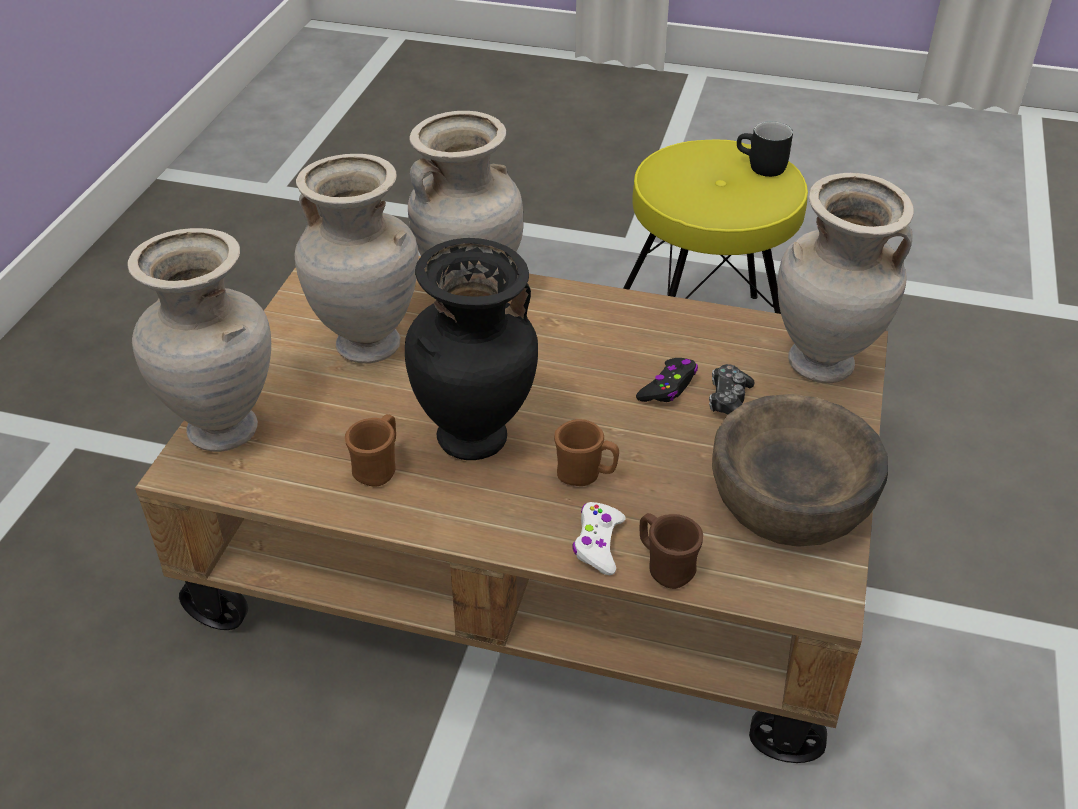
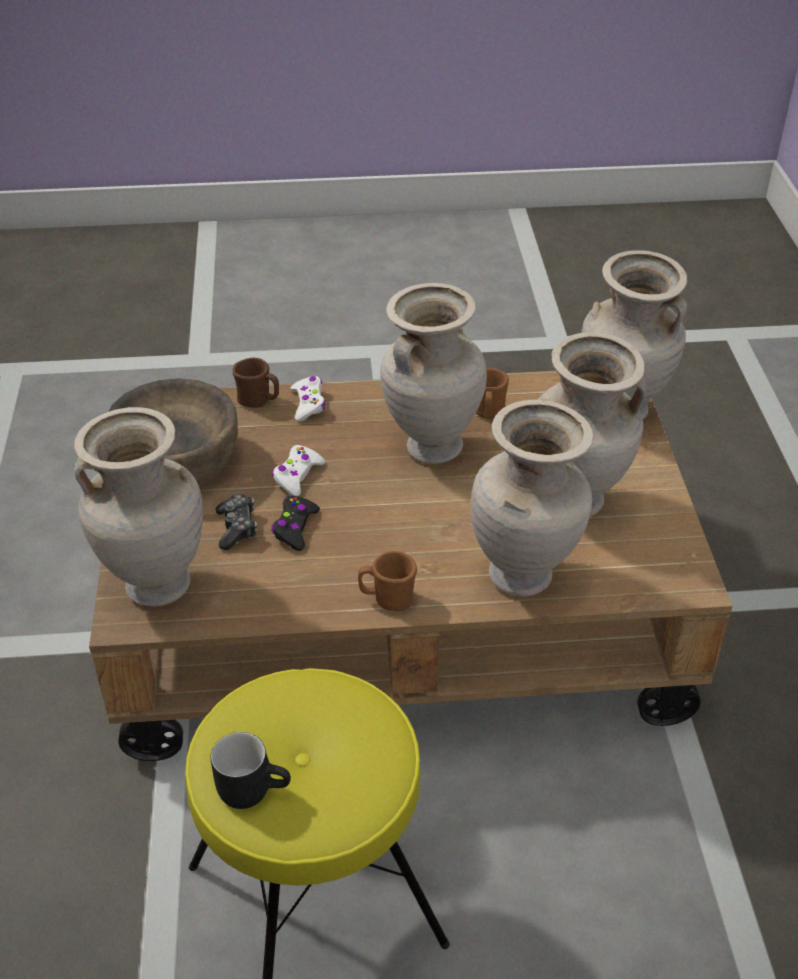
camera: 160 degrees right, 0 degrees up
black vase [405,238,538,460] -> beige vase [380,283,487,464]
brown mug [554,419,619,486] -> brown mug moved to [358,551,417,611]
none -> white game controller [272,445,325,496]

